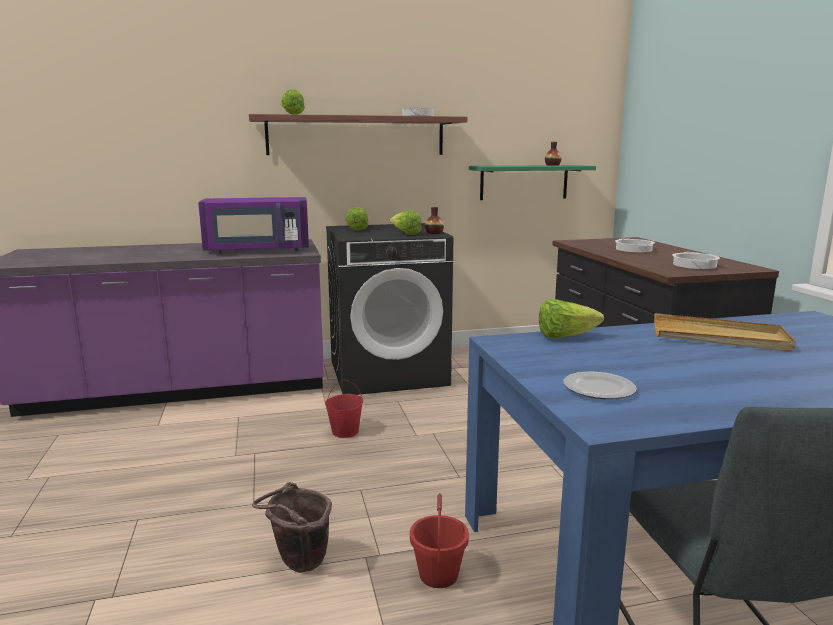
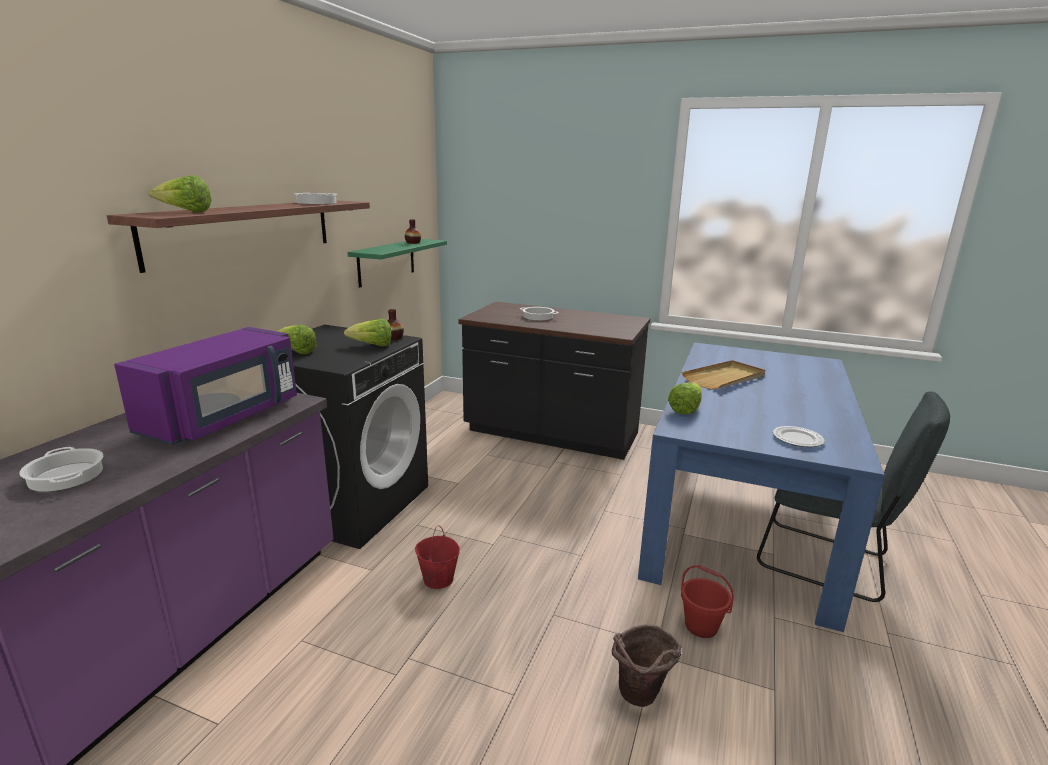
camera: 55 degrees left, 5 degrees up
cooking pot [672,252,720,269] -> cooking pot moved to [19,447,103,491]

